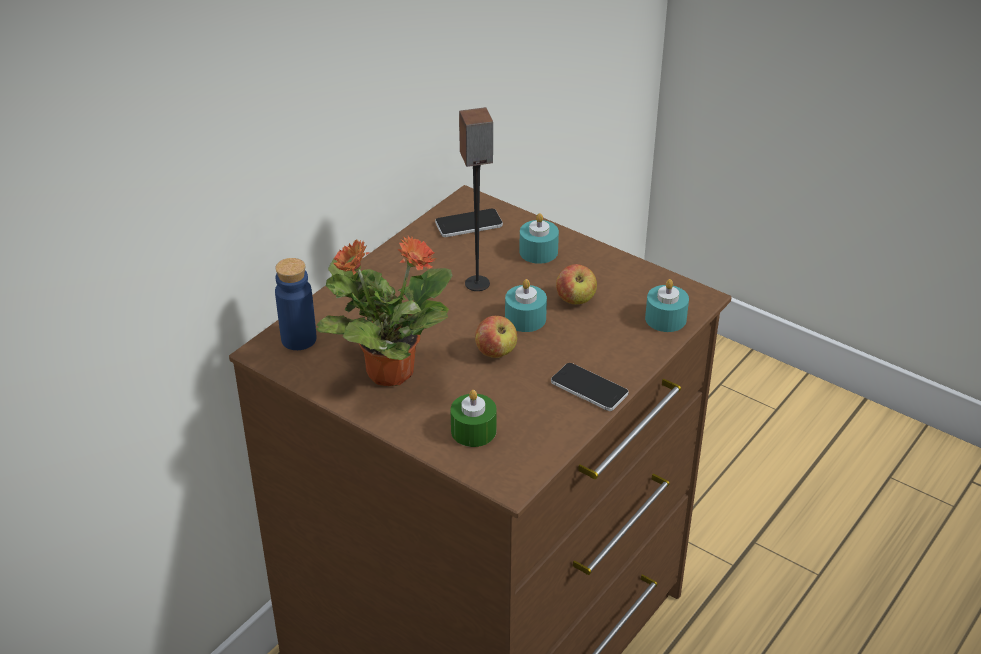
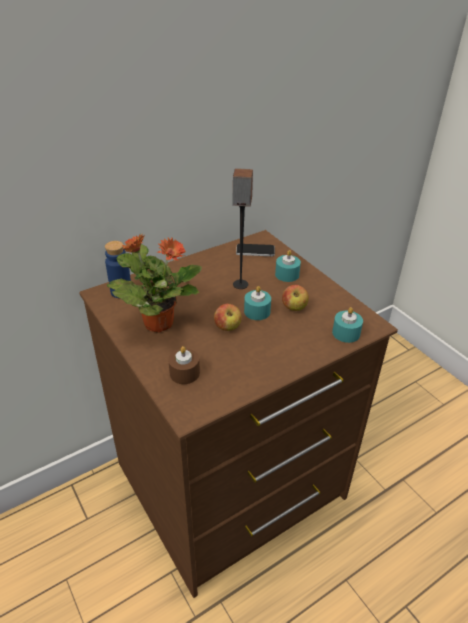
camera: 20 degrees right, 0 degrees up
green candle [450,390,497,447] -> brown candle [168,346,200,384]
phone [551,363,629,411] -> none

